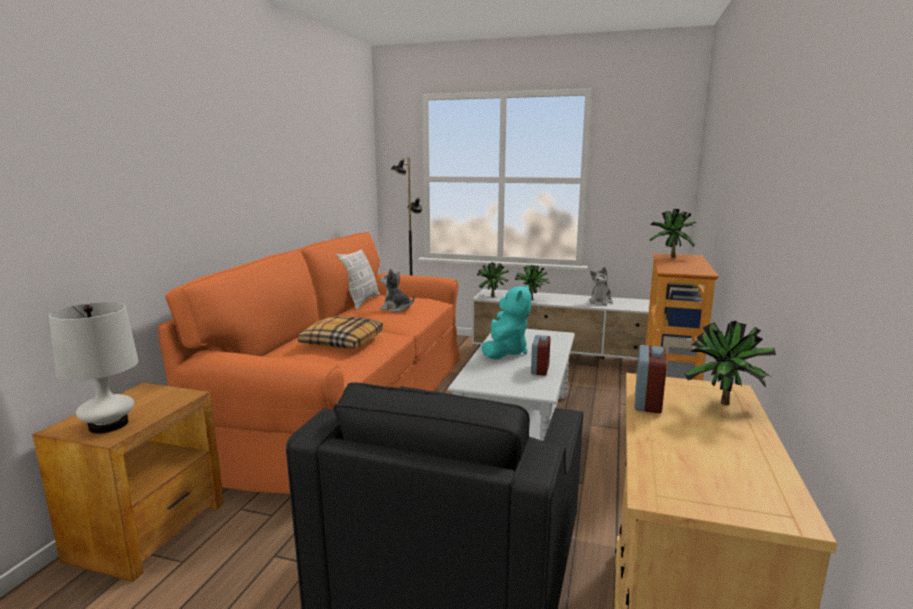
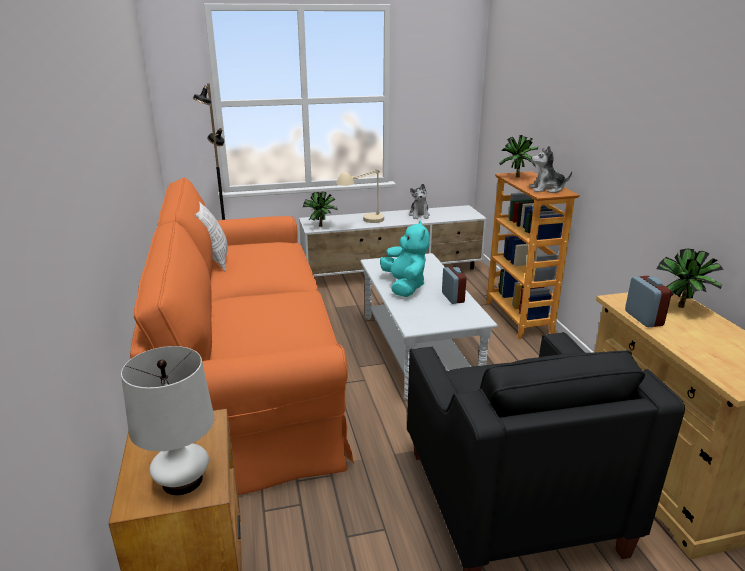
camera: 30 degrees left, 10 degrees up
pillow [298,316,383,349] -> none
plush toy [379,268,415,312] -> plush toy moved to [529,145,572,193]
potted plant [515,265,550,301] -> beige table lamp [336,170,384,223]

